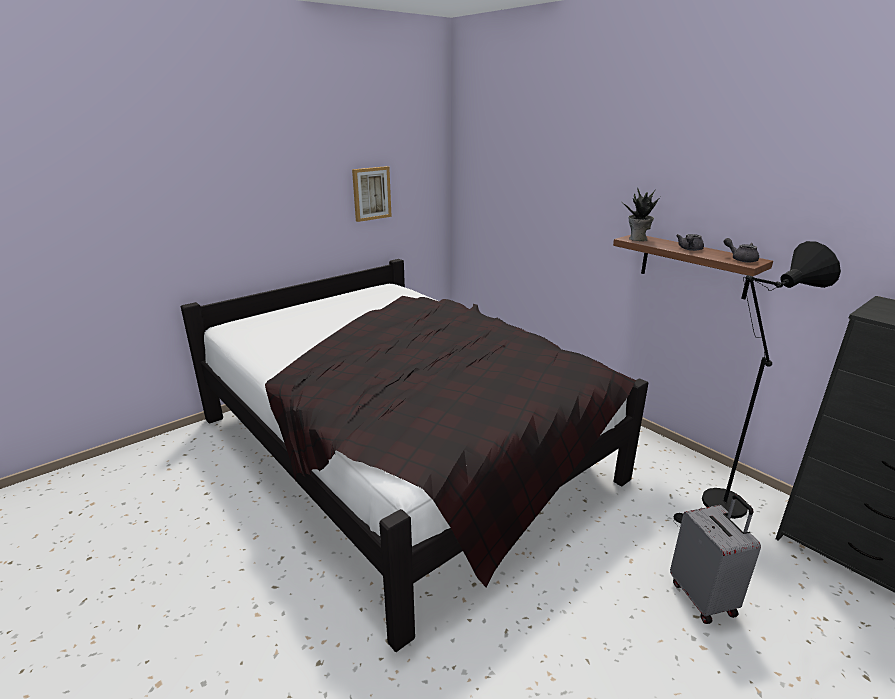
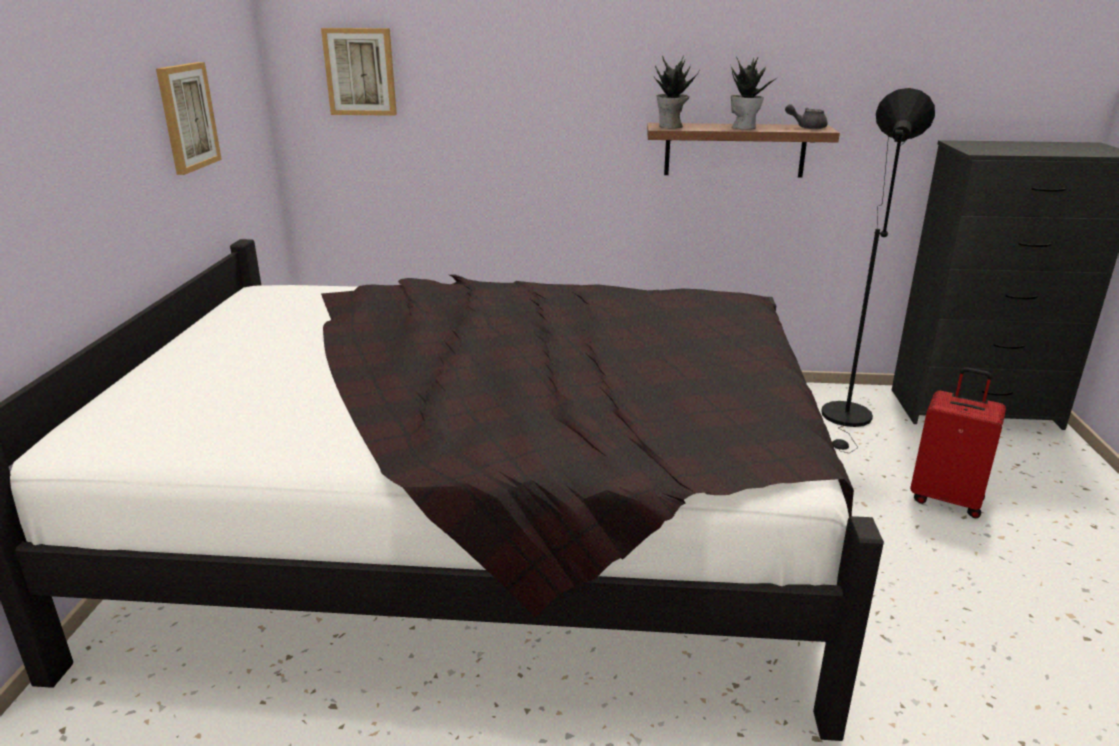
camera: 45 degrees left, 0 degrees up
grey suitcase [670,494,761,624] -> red suitcase [910,367,1006,518]
grey teapot [676,234,704,251] -> potted plant [731,56,779,129]
none -> picture [321,28,397,116]

